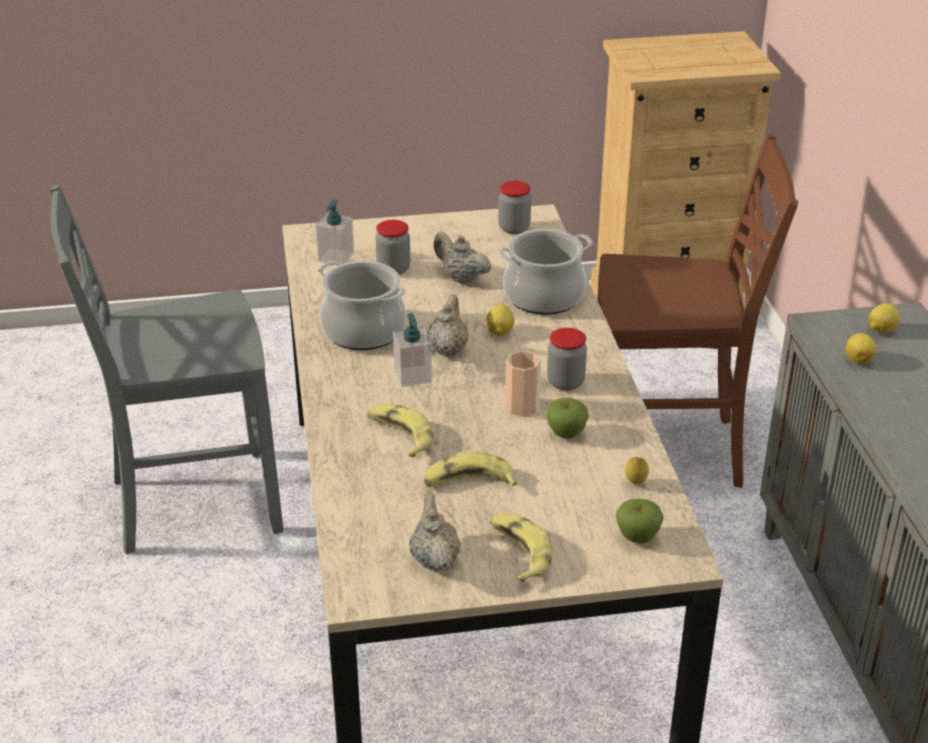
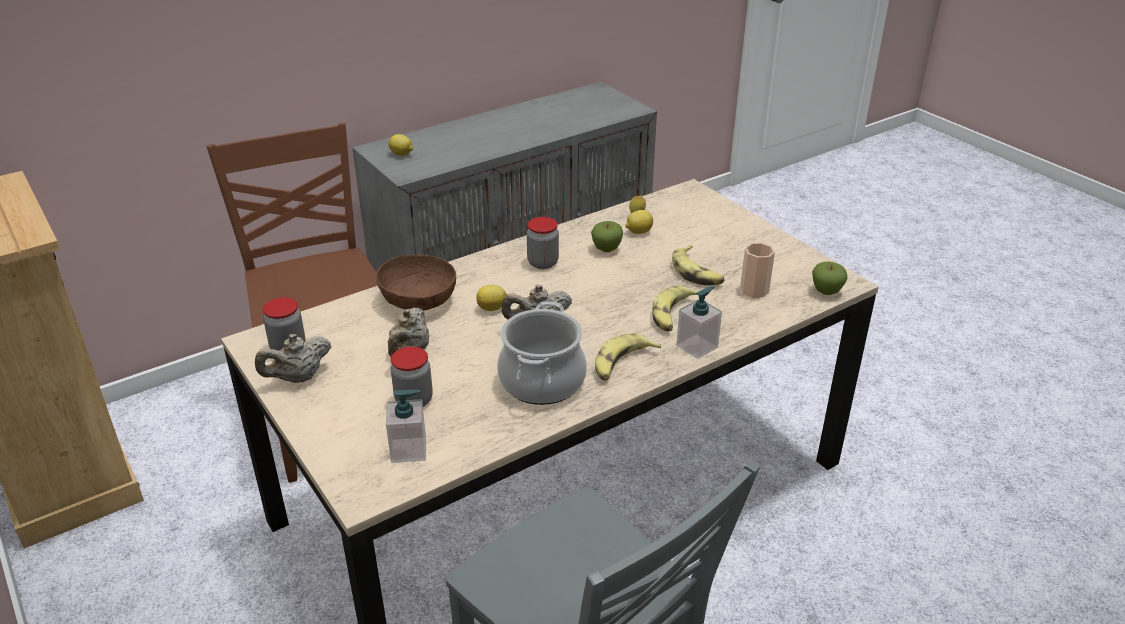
camera: 115 degrees left, 0 degrees up
soap dispenser [393,313,432,387] -> soap dispenser moved to [676,286,722,359]
beige teapot [409,492,461,572] -> beige teapot moved to [255,334,331,383]
banana [490,514,552,583] -> banana moved to [595,334,661,381]
cooking pot [499,229,593,315] -> brown bowl [376,254,456,311]
cup [505,351,541,417] -> cup moved to [740,242,775,298]
apple [616,499,664,543] -> apple moved to [812,261,847,295]
lemon [846,333,876,364] -> lemon moved to [625,210,653,234]

